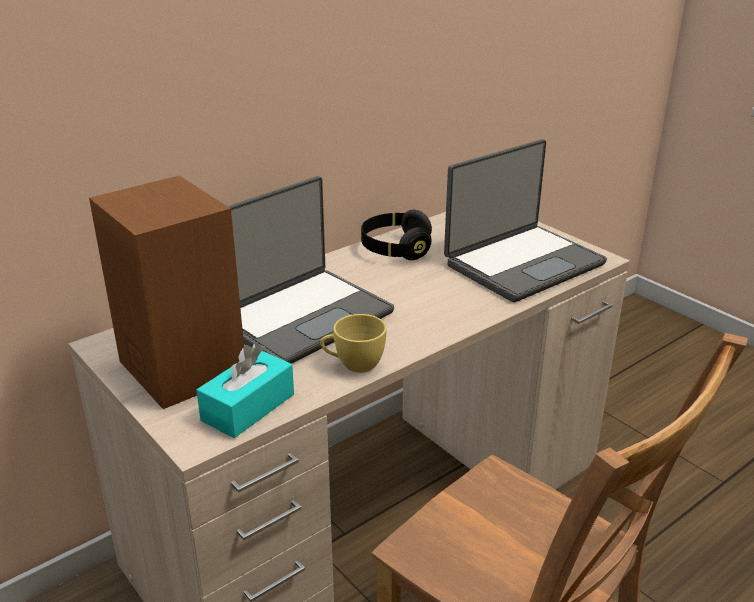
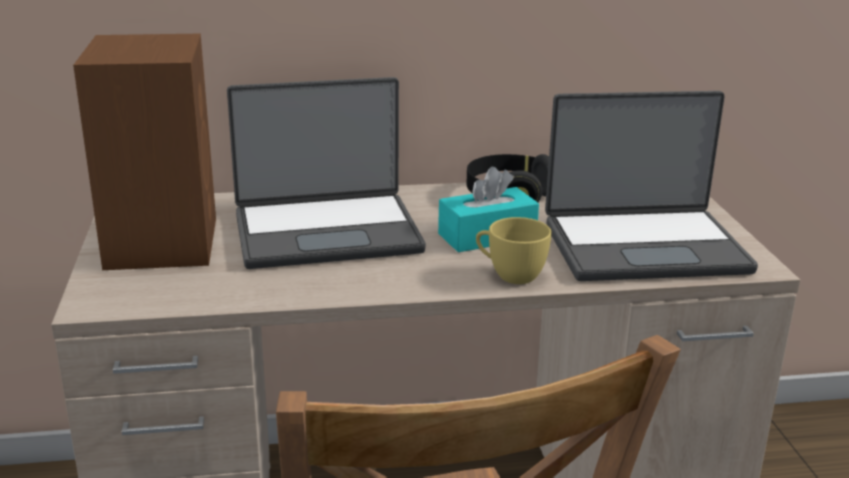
camera: 30 degrees right, 5 degrees down
turquoise tissue box [196,343,294,438] -> turquoise tissue box moved to [438,167,539,252]
yellow cup [320,314,387,373] -> yellow cup moved to [476,217,552,284]

